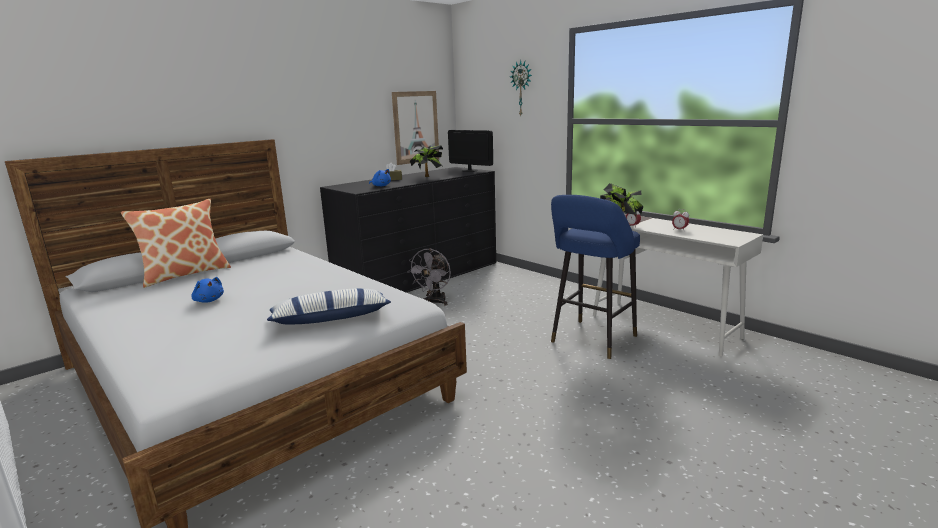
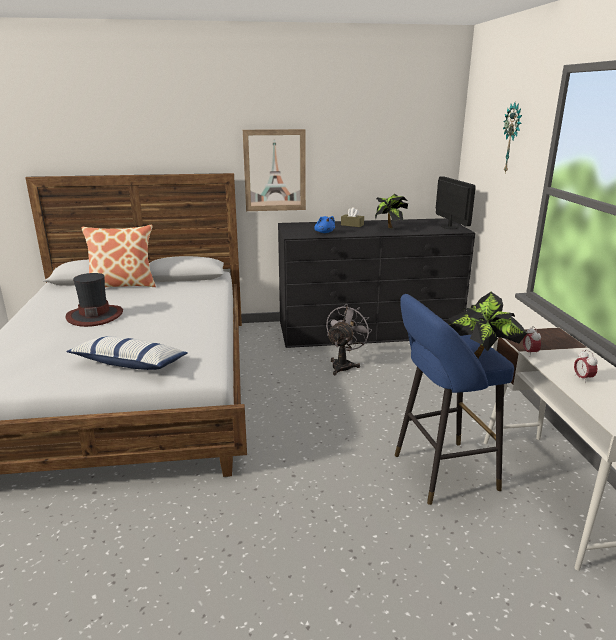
camera: 35 degrees right, 5 degrees up
blue plush toy [191,277,224,303] -> hat [65,273,123,327]
picture [392,91,439,165] -> picture moved to [243,129,306,211]
grey fan [407,248,451,306] -> grey fan turned 150 degrees clockwise [326,304,372,375]

